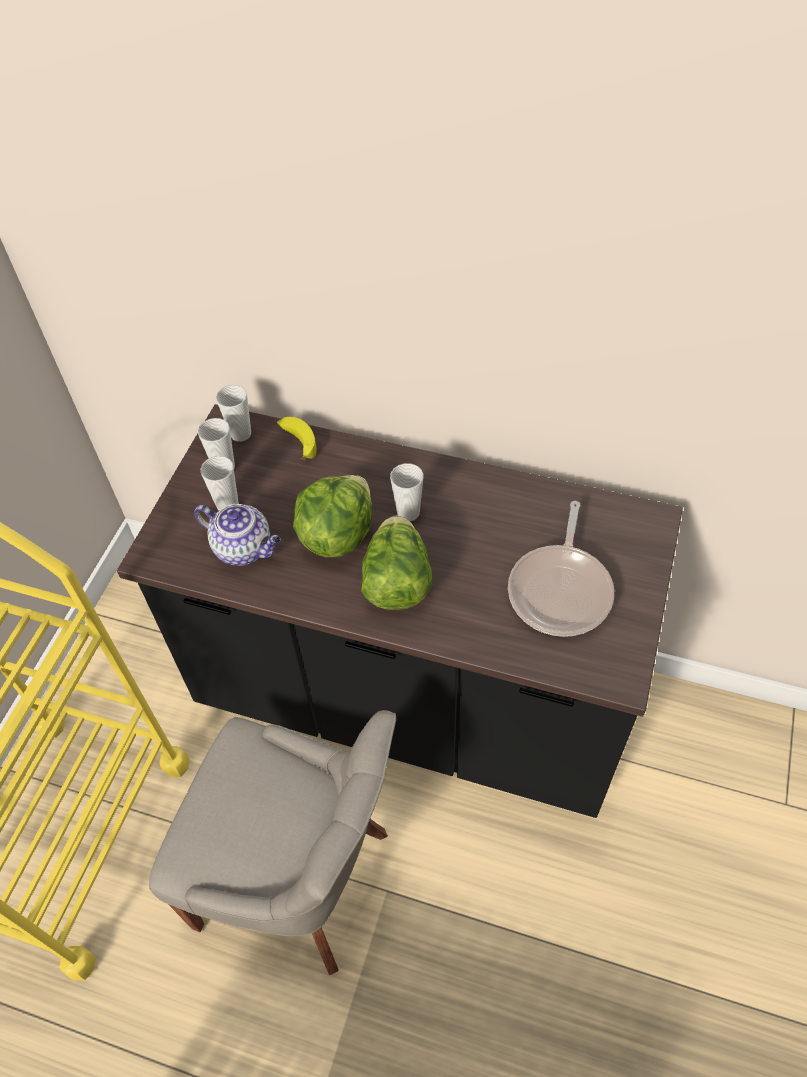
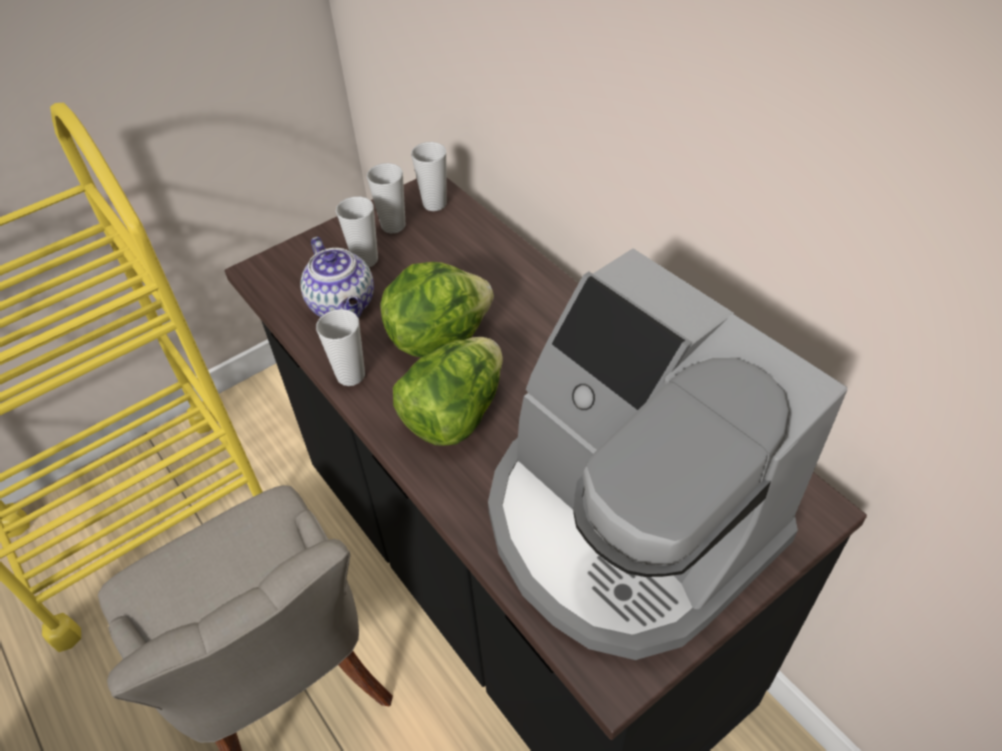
camera: 35 degrees right, 5 degrees down
banana [277,417,317,460] -> none
cup [390,463,424,521] -> cup moved to [316,309,365,386]
frying pan [508,501,614,637] -> coffee machine [488,248,848,660]

